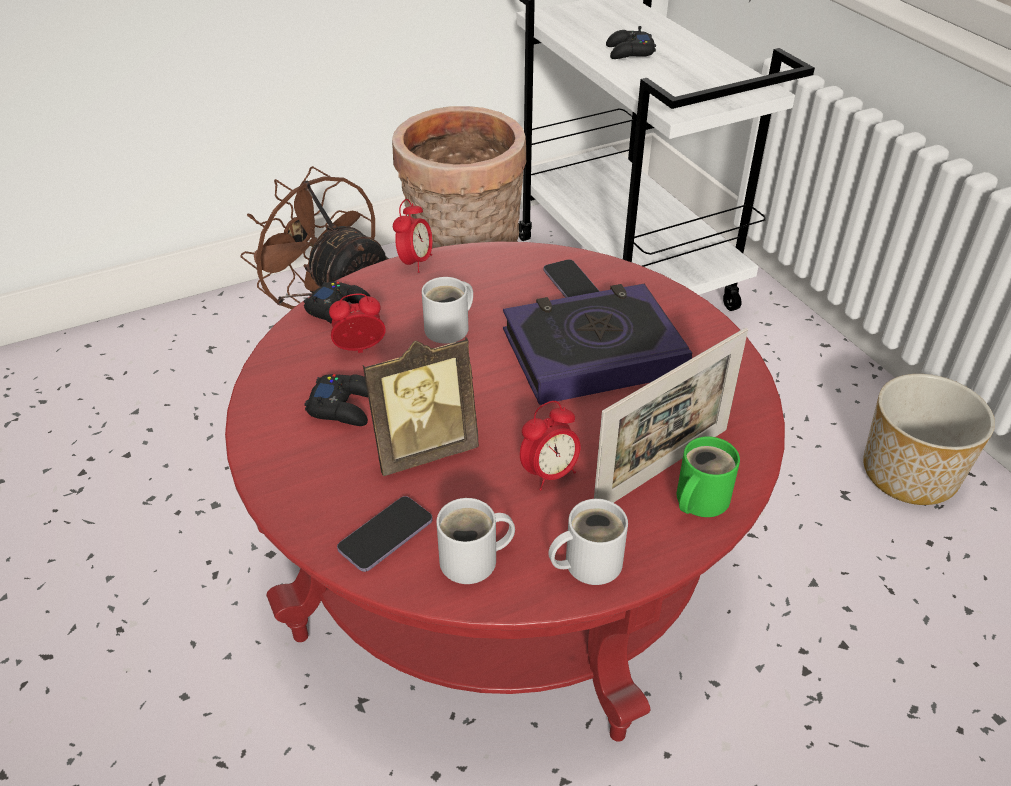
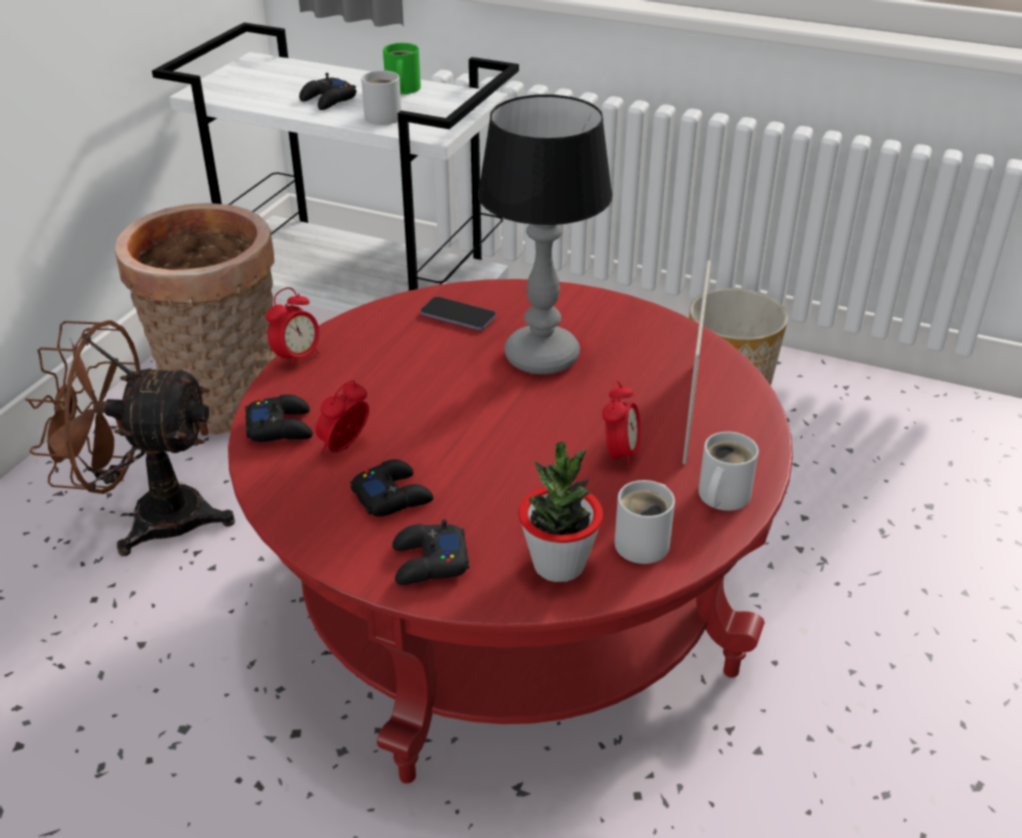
camera: 40 degrees left, 5 degrees down
phone [337,496,433,572] -> potted plant [518,442,603,582]
picture frame [363,337,479,476] -> none
alarm clock [393,199,432,273] -> alarm clock turned 60 degrees clockwise [266,287,320,369]
white mug [422,277,473,344] -> white mug moved to [361,70,401,125]
book [503,284,692,405] -> table lamp [478,94,613,375]
green mug [677,436,740,517] -> green mug moved to [383,43,421,94]
none -> black game controller [392,519,469,585]

